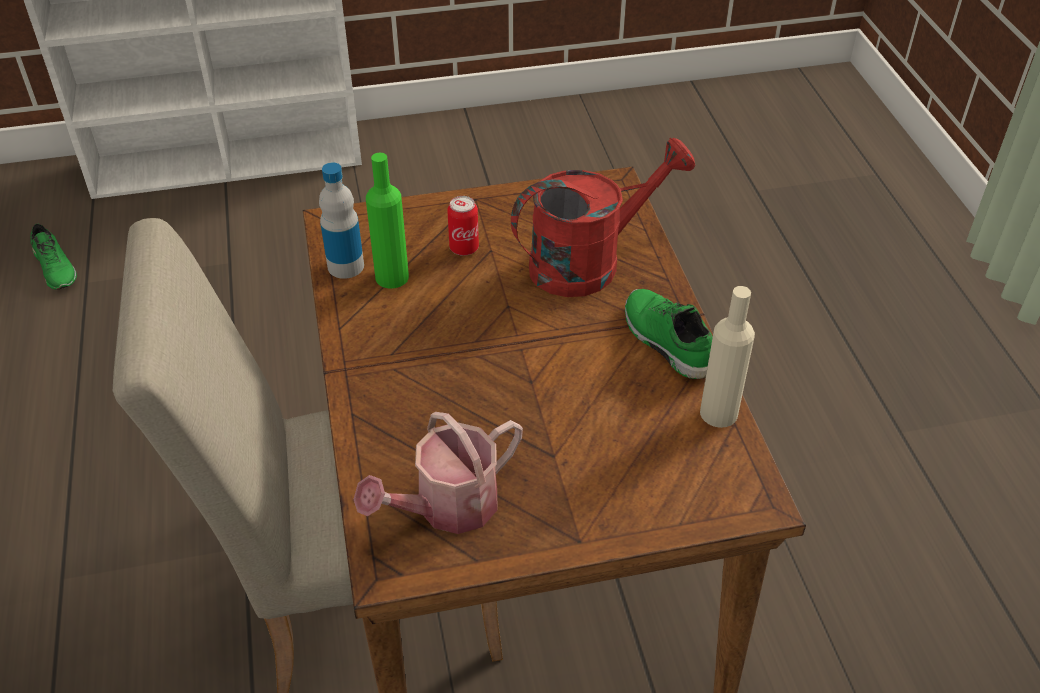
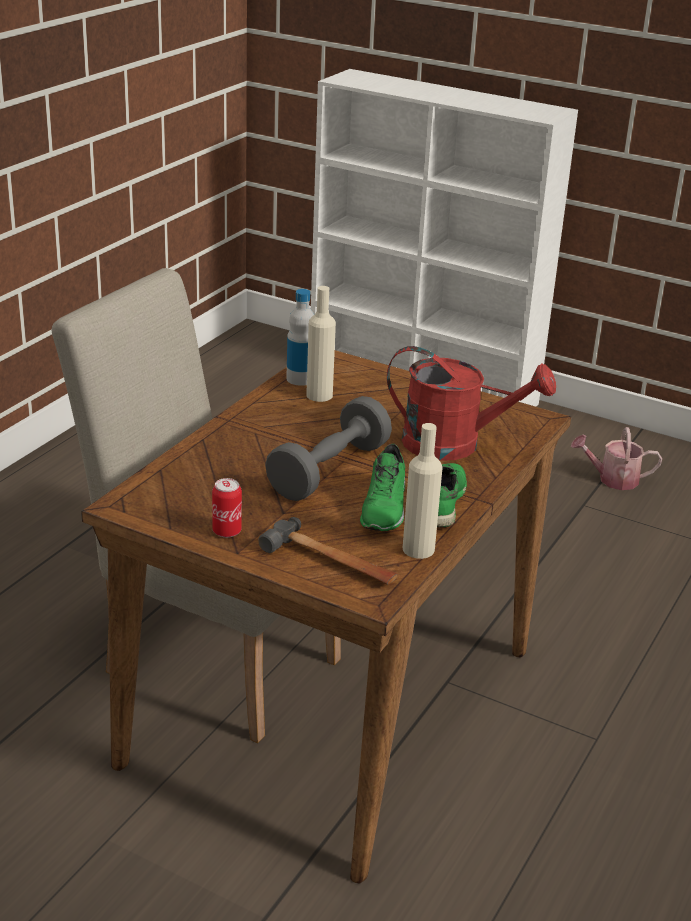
camera: 40 degrees right, 15 degrees down
green shoe [30,223,77,290] -> green shoe moved to [360,444,405,531]
watering can [354,412,523,534] -> watering can moved to [571,427,662,490]
green bottle [366,153,409,289] -> beige bottle [306,286,336,402]
can [447,196,479,256] -> can moved to [212,478,242,538]
none -> hammer [258,517,398,584]
none -> grey dumbbell [265,396,392,501]

